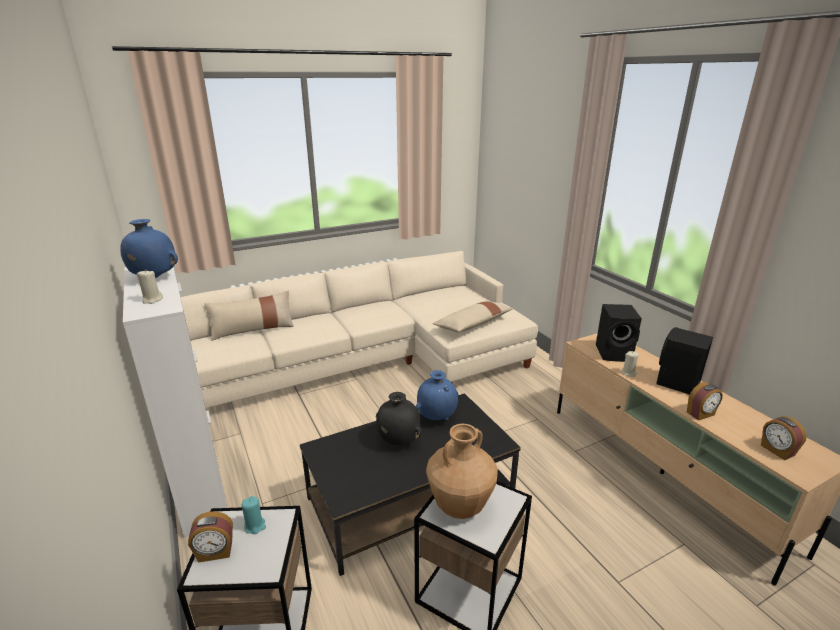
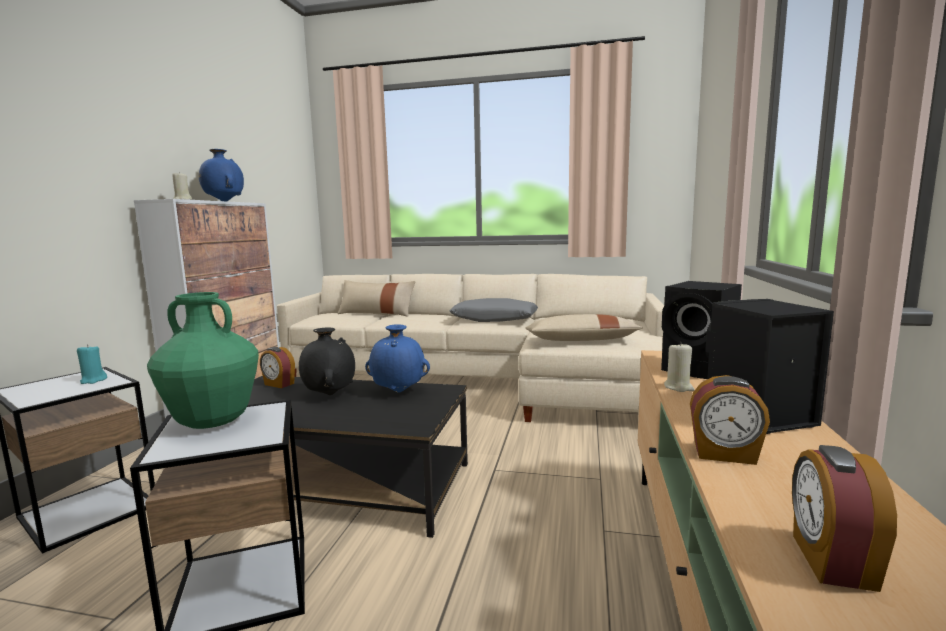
camera: 40 degrees right, 15 degrees down
alarm clock [188,511,233,563] -> alarm clock moved to [260,347,295,388]
brown vase [426,423,498,519] -> green vase [147,292,259,429]
none -> grey pillow [450,298,538,322]

